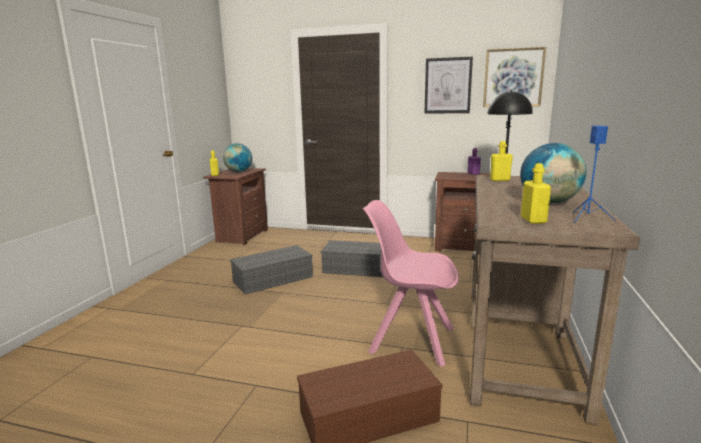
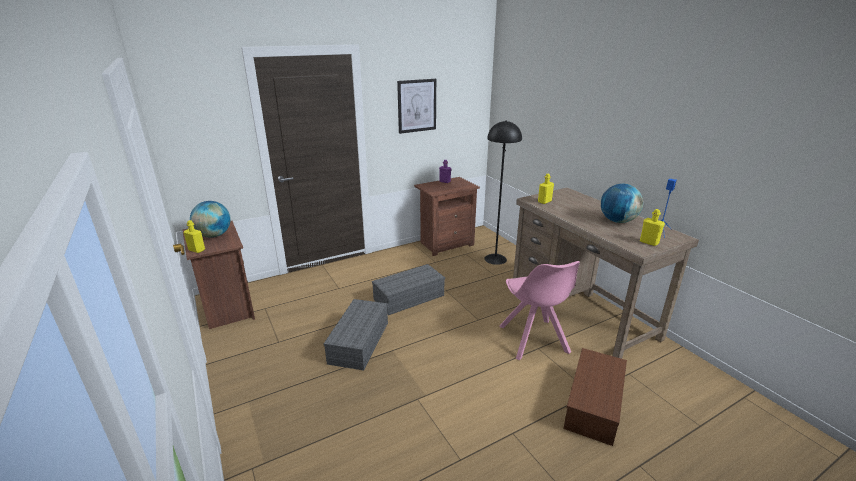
camera: 45 degrees left, 10 degrees up
pink chair [363,200,459,367] -> pink chair turned 75 degrees counterclockwise [499,261,580,360]
picture [483,47,546,107] -> none

